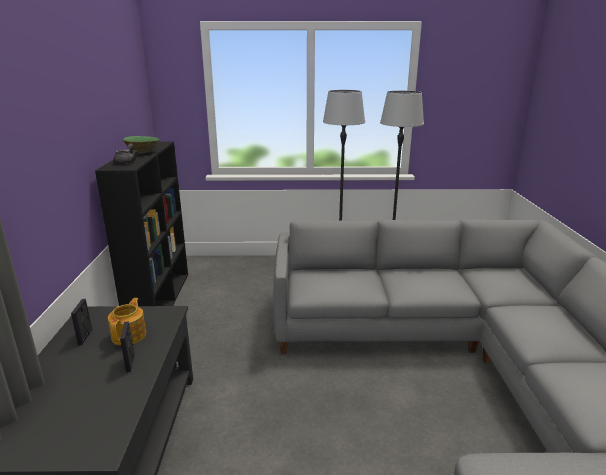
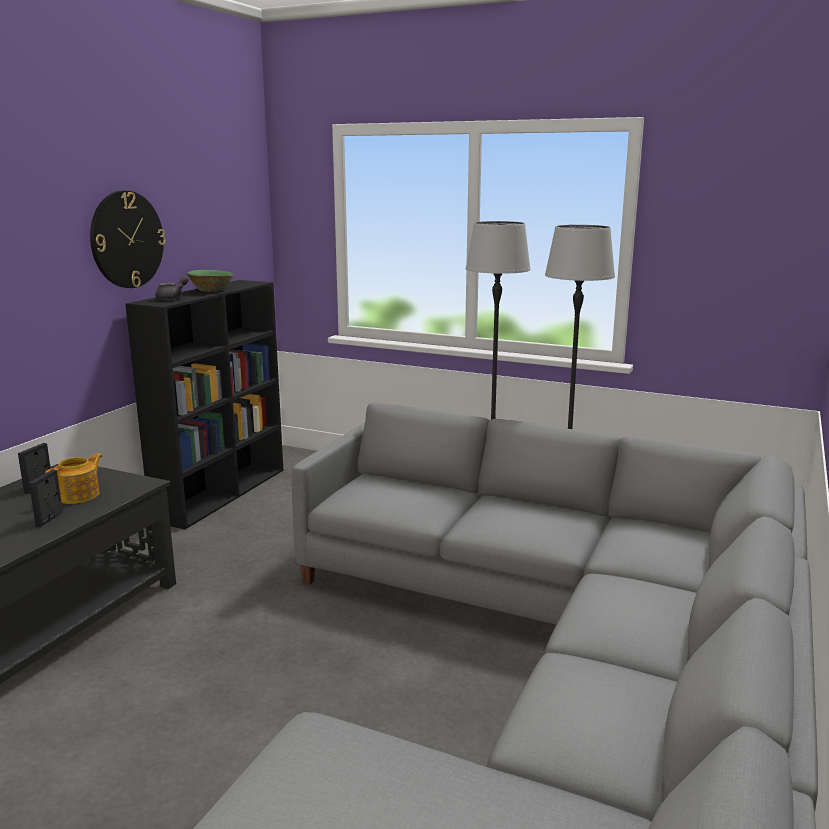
camera: 25 degrees right, 5 degrees down
none -> wall clock [90,191,166,288]

